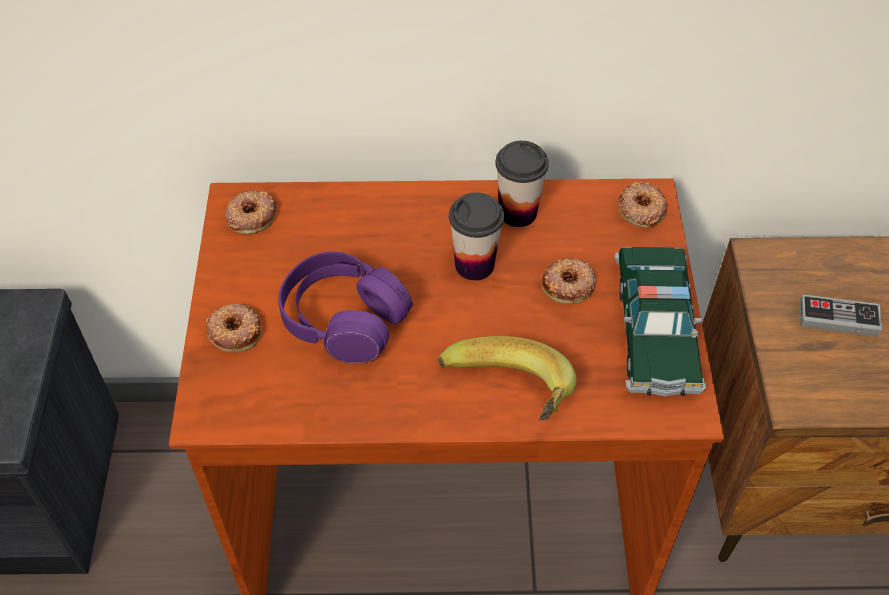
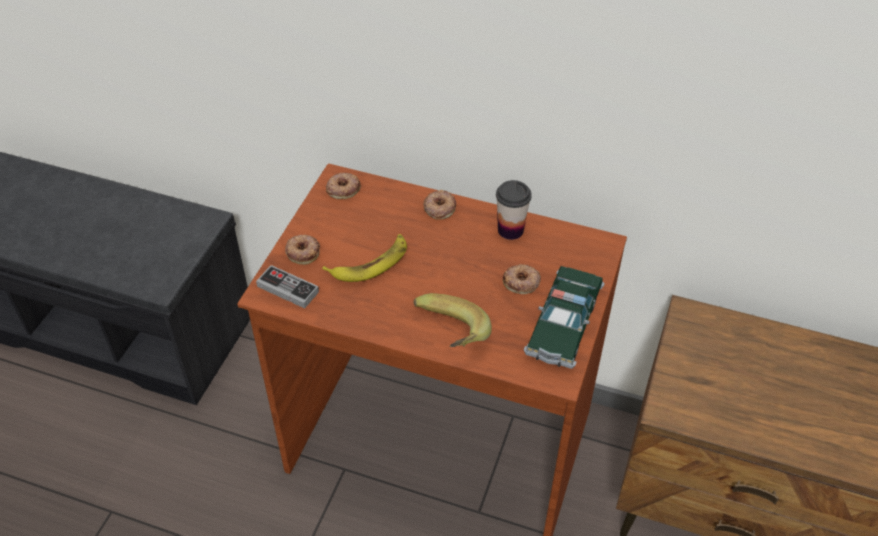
camera: 20 degrees right, 5 degrees down
purple headphones [278,251,413,363] -> banana [322,234,407,282]
cup [449,192,504,281] -> none
donut [617,182,667,228] -> donut moved to [423,190,456,220]
game controller [800,294,882,337] -> game controller moved to [256,265,319,309]

